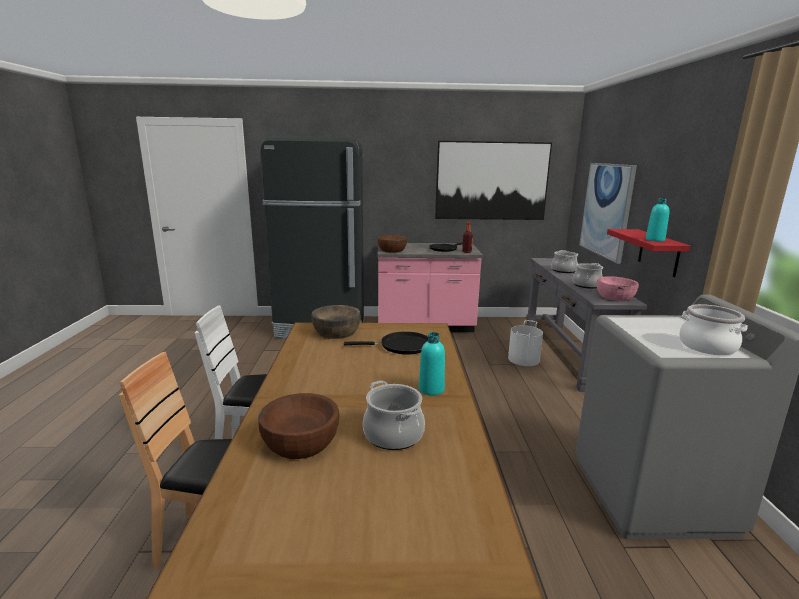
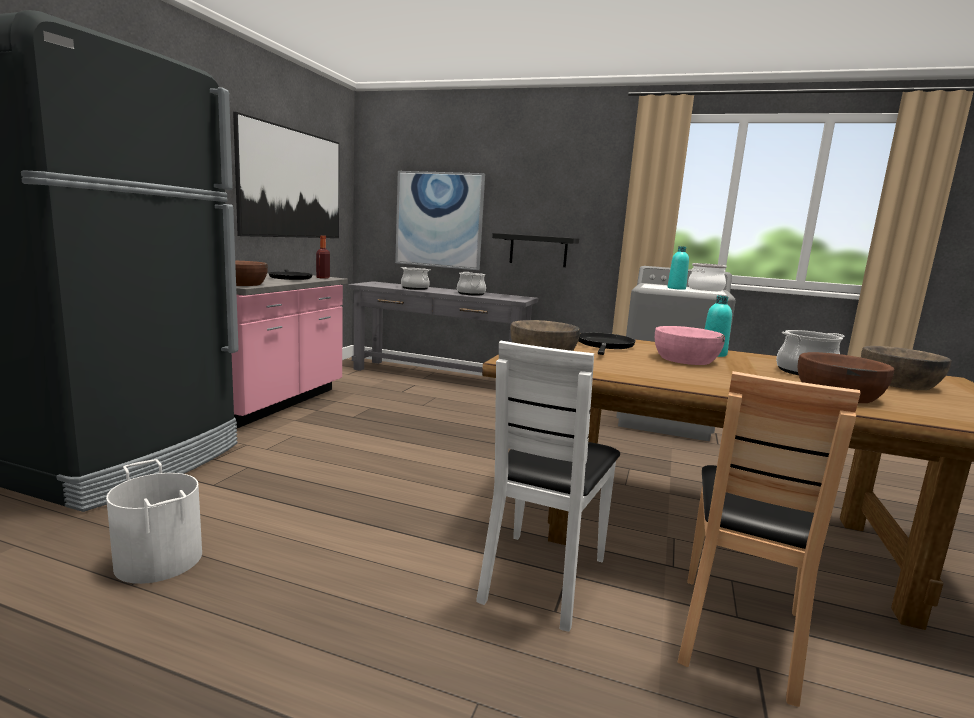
camera: 70 degrees left, 5 degrees down
white bucket [508,320,543,366] -> white bucket moved to [106,459,202,584]
pink bowl [597,277,639,301] -> pink bowl moved to [655,326,725,365]
red shelf [607,229,690,277] -> black shelf [492,233,579,267]
turquoise bottle [646,198,670,242] -> turquoise bottle moved to [667,246,689,290]
none -> brown bowl [861,346,952,390]

